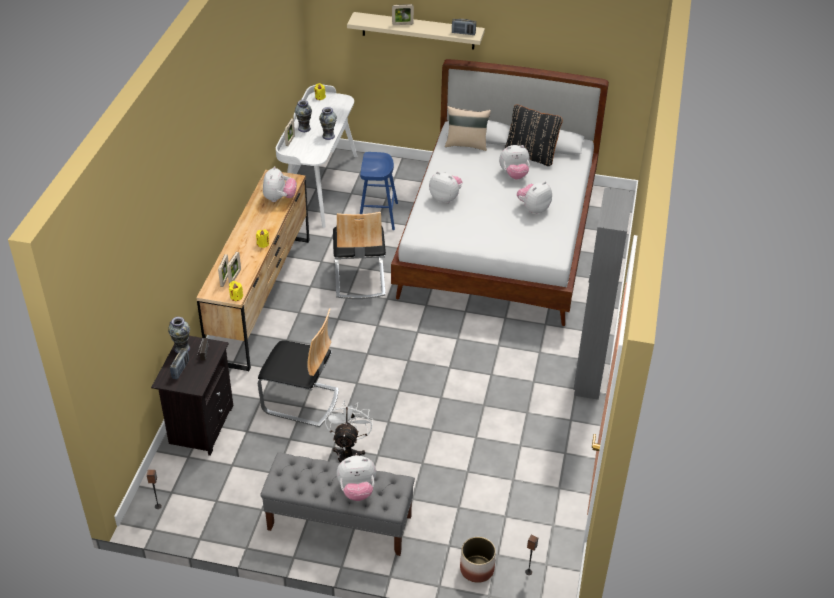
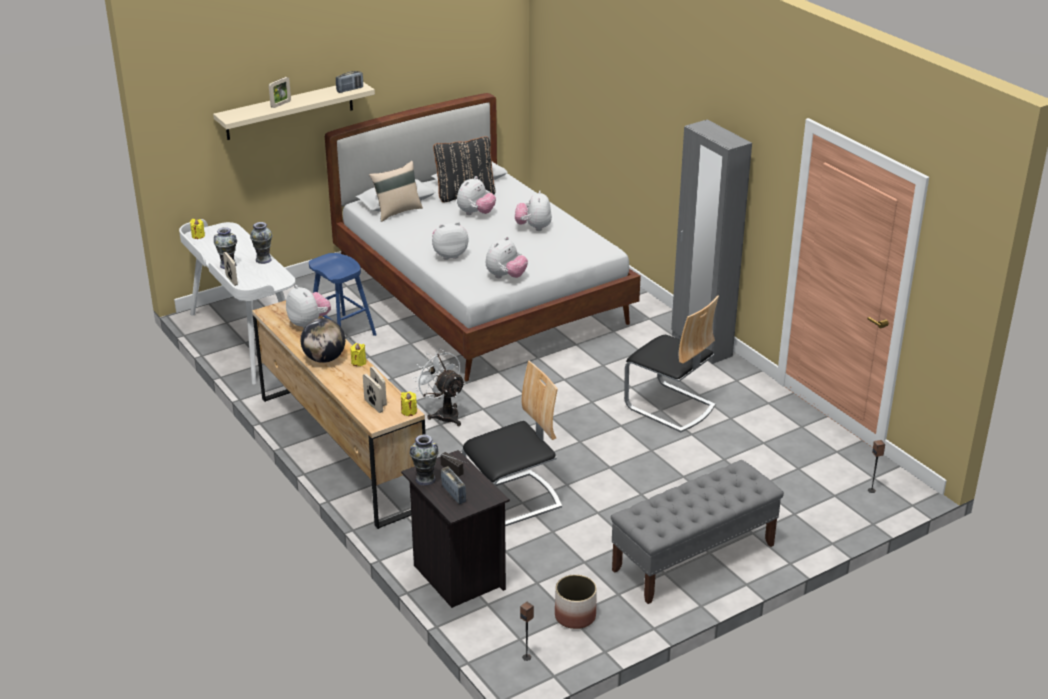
camera: 45 degrees left, 10 degrees down
white fan [325,400,373,463] -> white fan moved to [412,348,465,426]
chair [333,212,386,299] -> chair moved to [624,296,719,432]
plush toy [337,456,376,501] -> plush toy moved to [486,237,528,278]
planter [460,537,496,583] -> planter moved to [555,574,597,629]
none -> globe [301,318,345,363]

